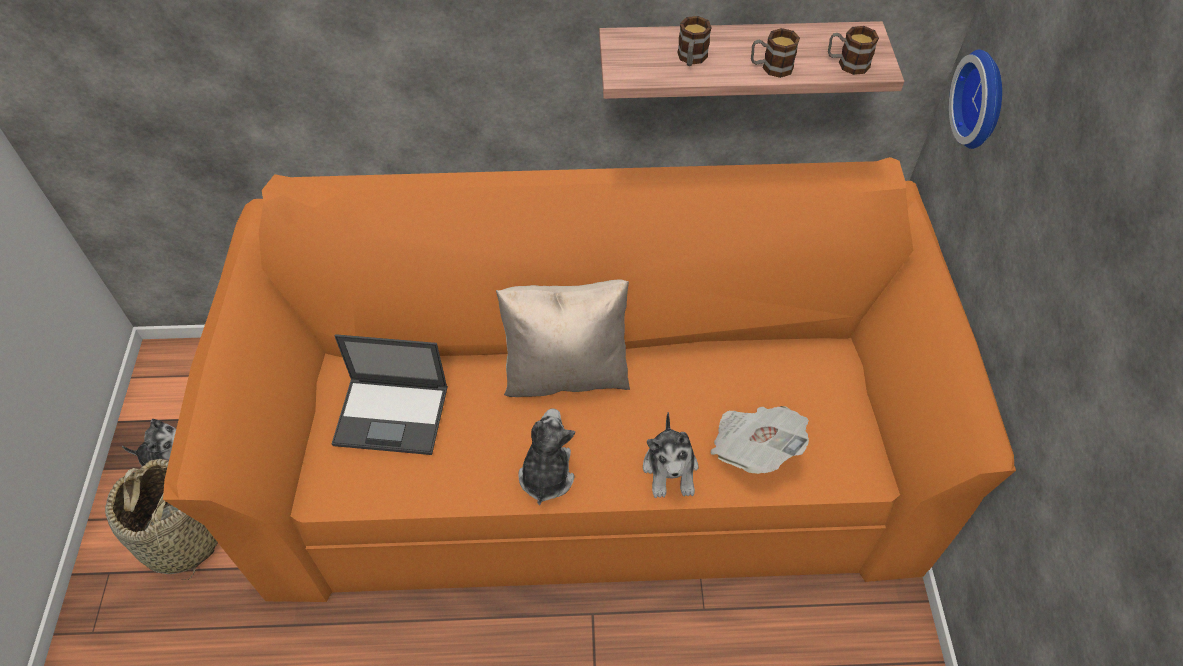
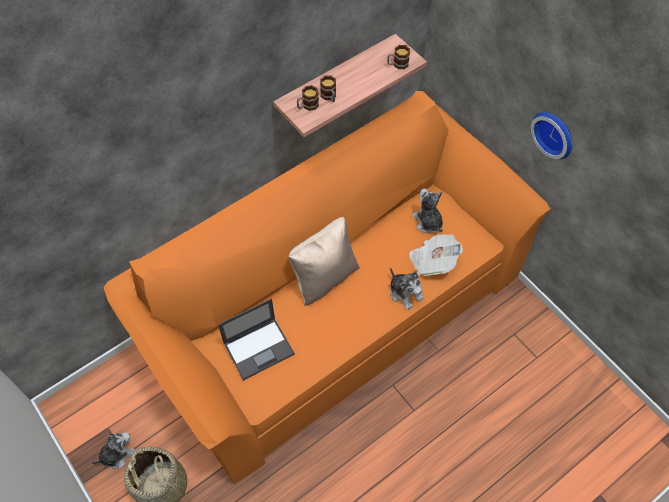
camera: 35 degrees left, 5 degrees up
plush toy [518,408,575,505] -> plush toy moved to [412,189,443,233]
mug [751,28,800,78] -> mug moved to [297,85,319,111]
wall clock [949,50,1002,149] -> wall clock moved to [531,112,572,159]

